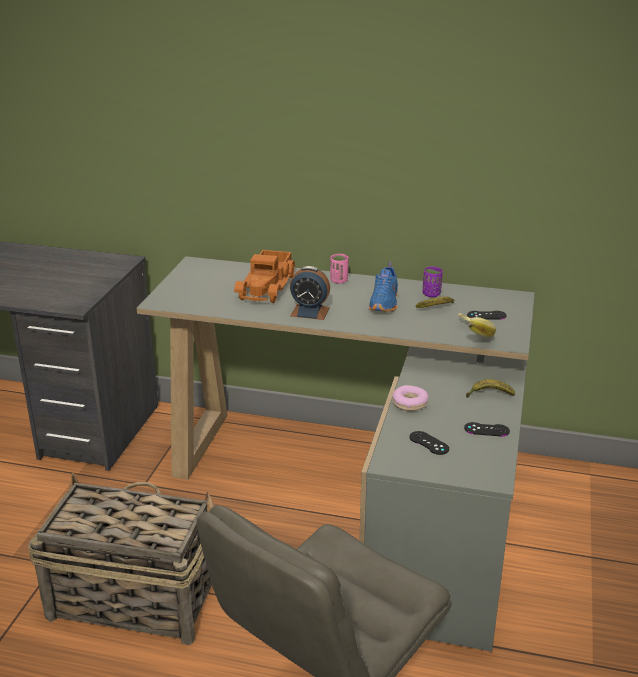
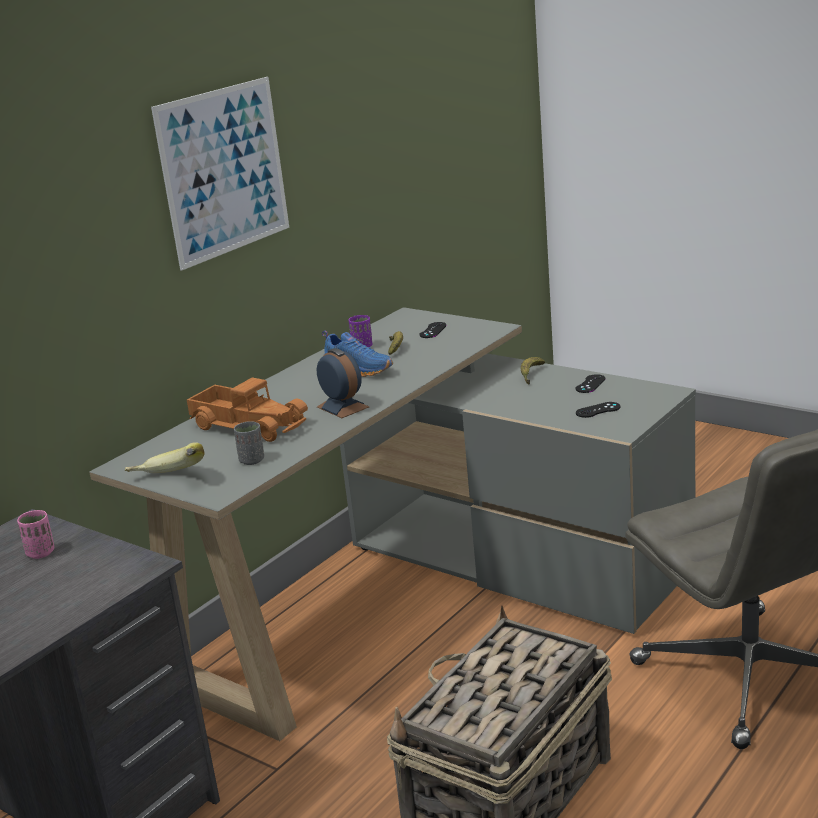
camera: 65 degrees left, 5 degrees down
alarm clock [290,266,330,320] -> alarm clock turned 75 degrees counterclockwise [317,348,369,418]
pink cup [330,254,348,284] -> pink cup moved to [17,510,54,559]
donut [392,385,429,411] -> none
banana [458,313,496,338] -> banana moved to [125,442,204,473]
none -> picture [151,77,289,270]
none -> grey cup [234,421,264,465]

